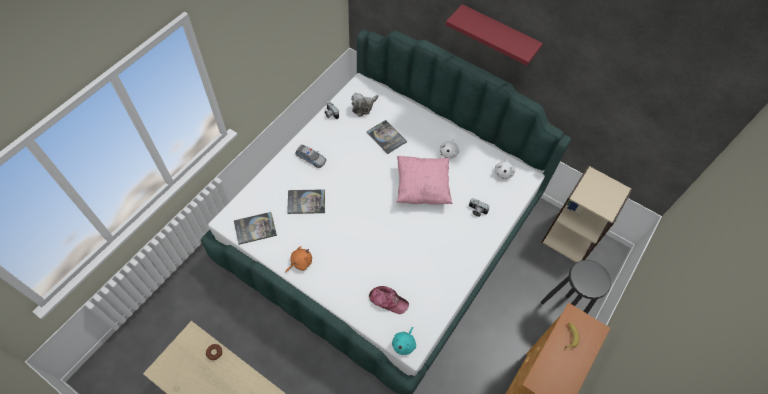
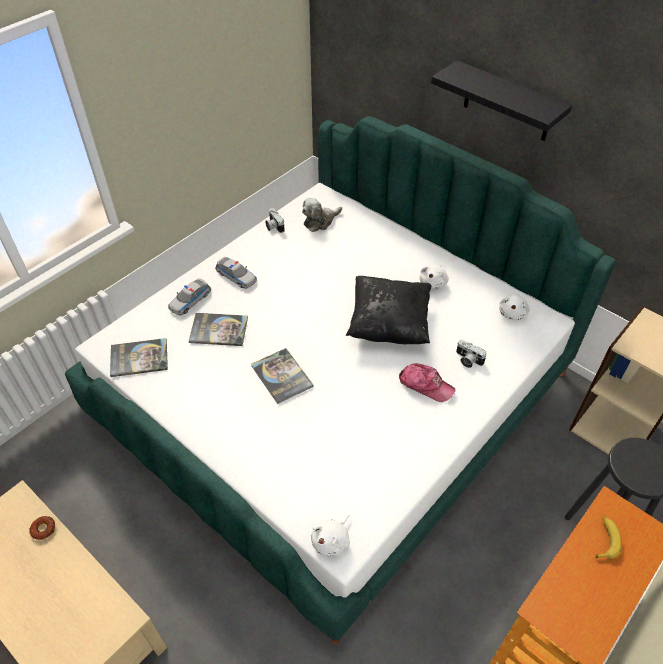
camera: 10 degrees right, 10 degrees down
orange plush toy [285,246,312,273] -> none
book [367,120,407,154] -> book moved to [251,348,314,404]
cap [369,286,409,314] -> cap moved to [399,363,455,402]
turquoise plush toy [392,327,416,355] -> white plush toy [311,515,350,556]
pink pillow [396,156,453,205] -> black pillow [346,276,432,344]
red shelf [446,4,543,65] -> black shelf [431,60,572,141]
none -> toy car [168,278,211,316]

